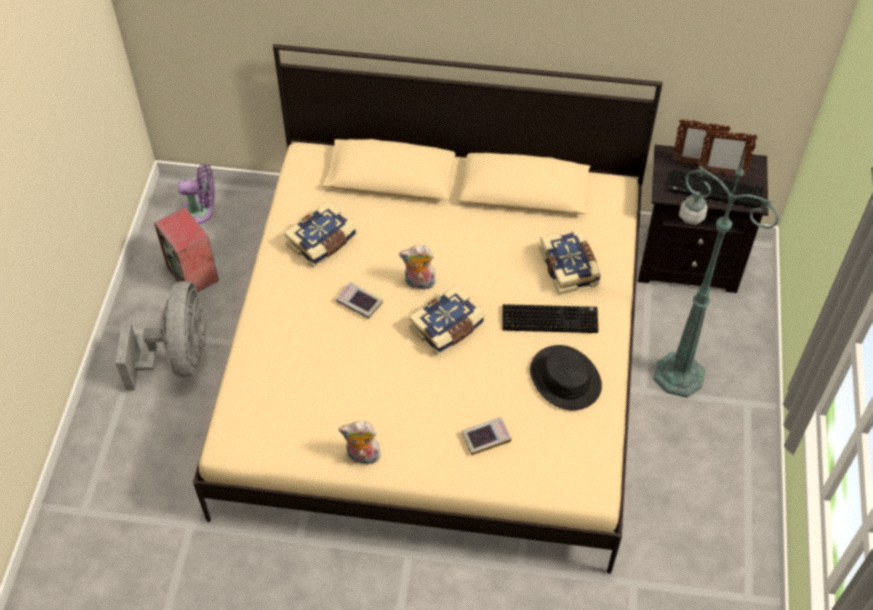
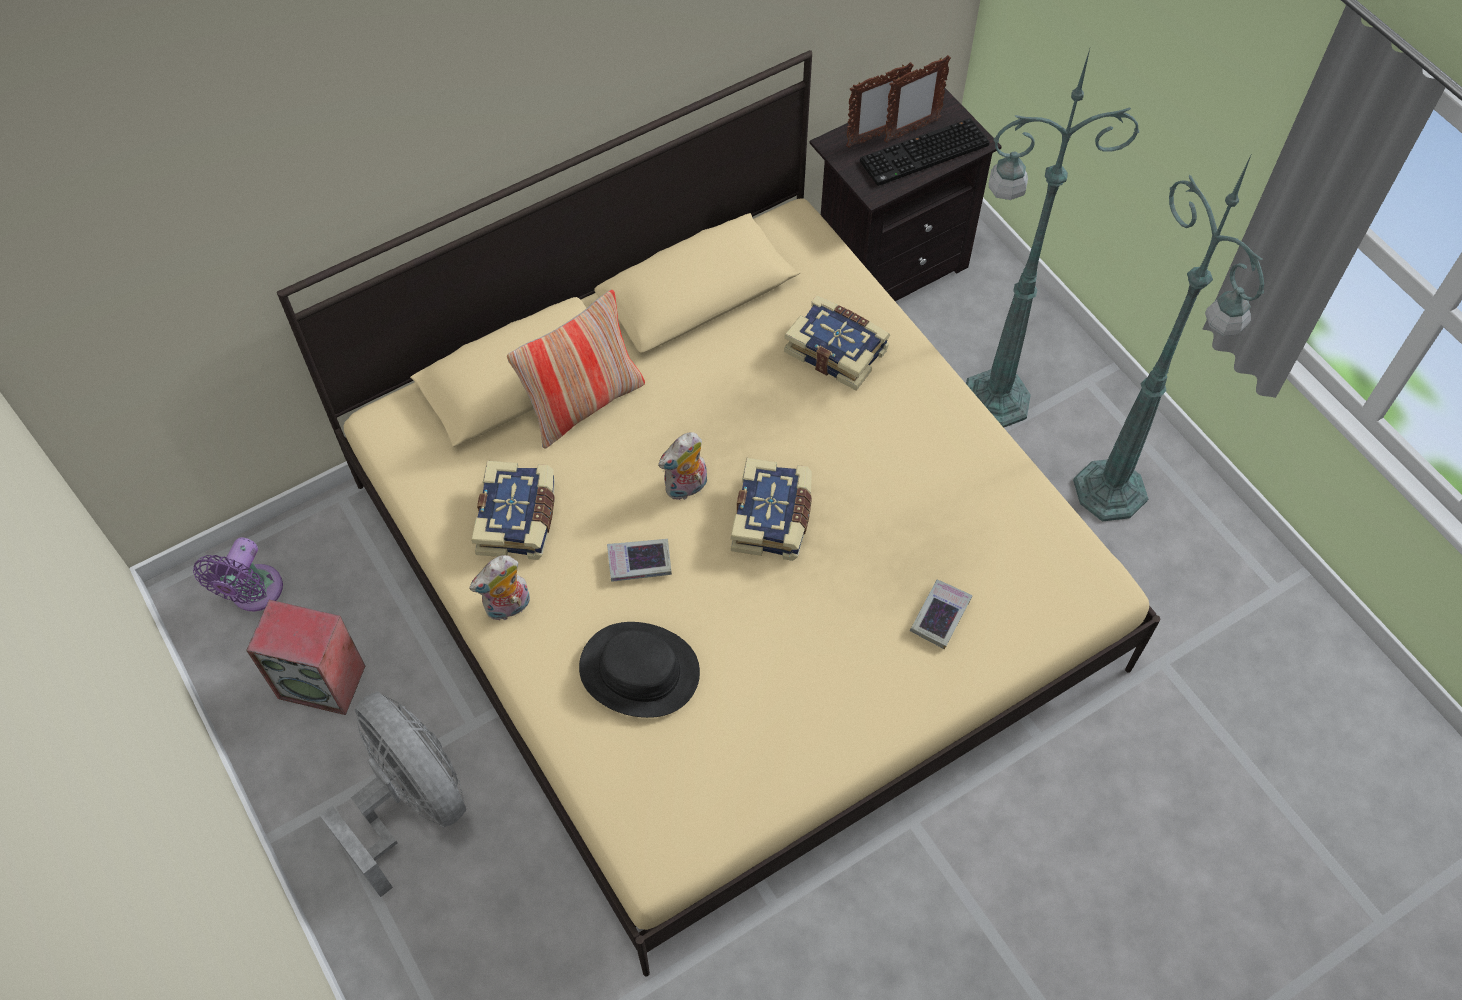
camera: 40 degrees left, 5 degrees up
purple fan [178,164,215,224] -> purple fan turned 150 degrees clockwise [193,537,283,611]
plush toy [338,421,382,465] -> plush toy moved to [469,555,530,622]
keyboard [502,304,598,333] -> none
black hat [530,345,602,411] -> black hat moved to [579,622,700,718]
none -> pillow [507,290,645,449]
none -> green floor lamp [1073,156,1264,522]

